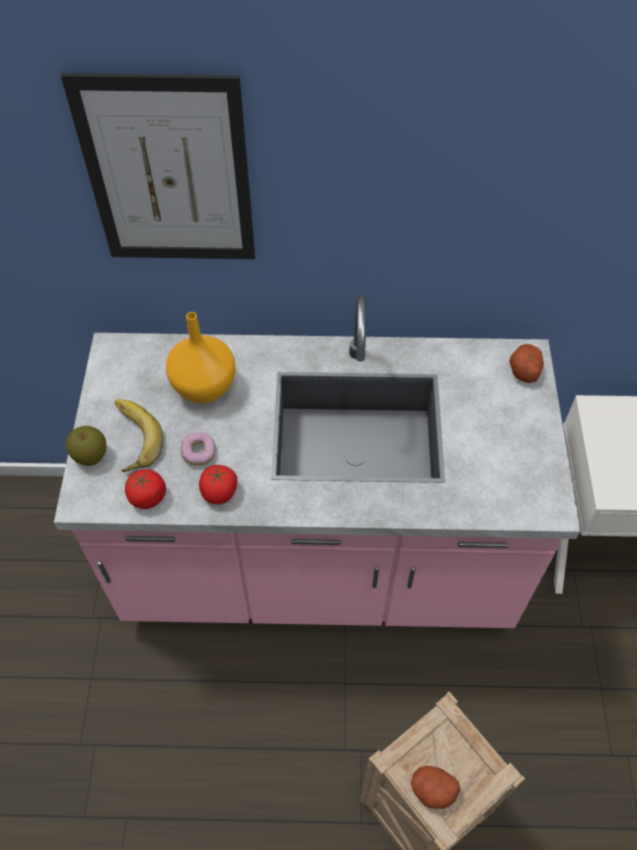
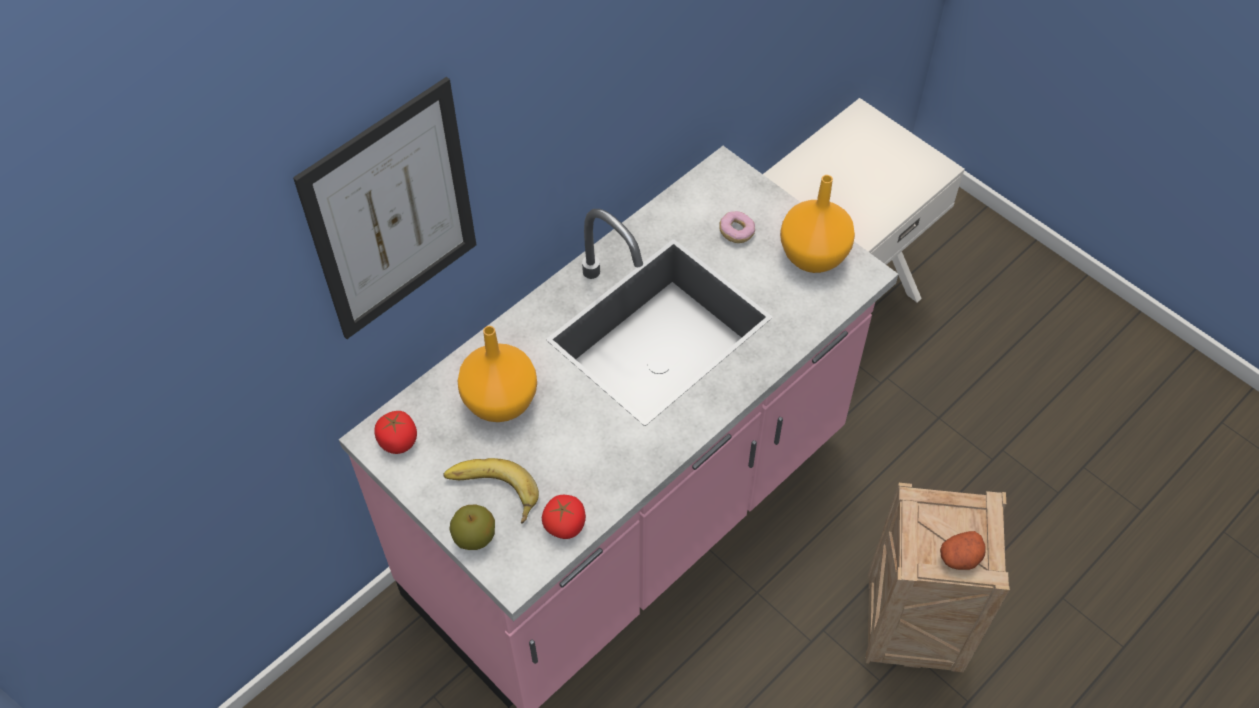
camera: 45 degrees left, 0 degrees up
donut [181,432,216,466] -> donut moved to [719,211,755,243]
tomato [199,465,237,504] -> tomato moved to [374,411,417,454]
potato [509,344,544,383] -> none
none -> orange vase [780,175,855,273]

